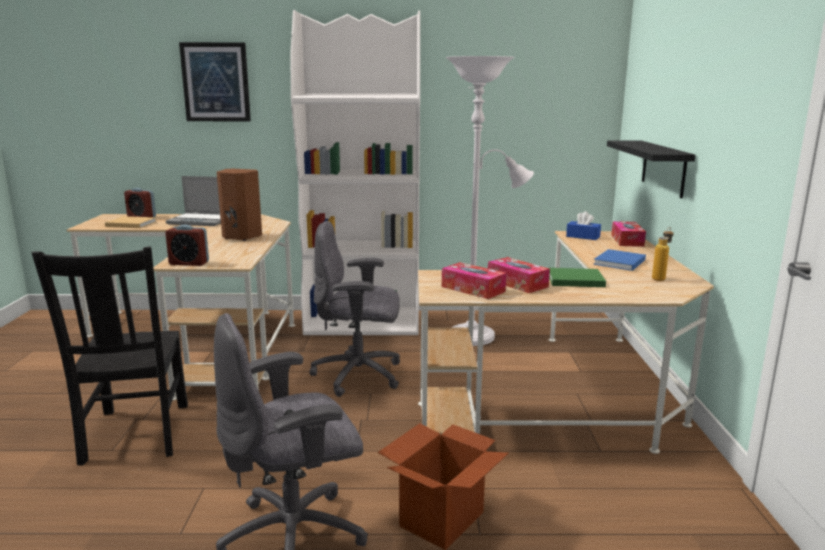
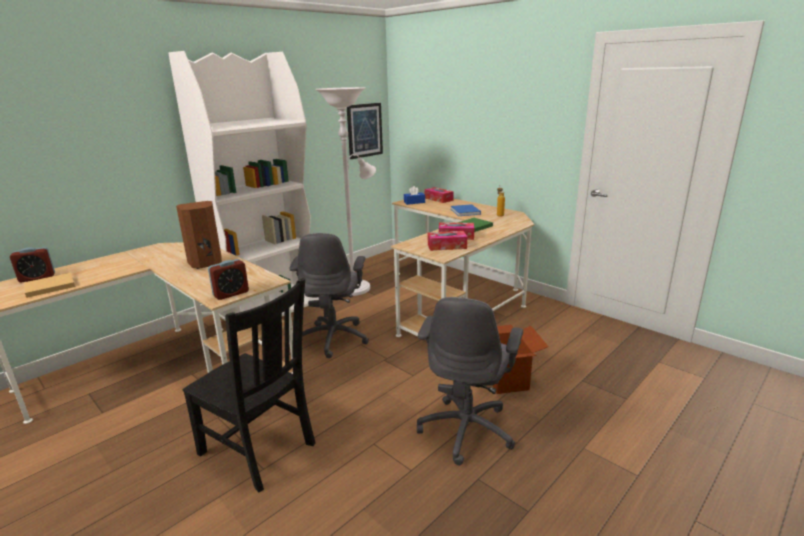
camera: 45 degrees left, 5 degrees up
laptop [166,176,221,226] -> none
picture [179,42,251,121] -> picture moved to [347,103,383,159]
grey office chair [310,221,400,397] -> grey office chair turned 45 degrees counterclockwise [289,233,369,358]
black shelf [607,141,696,198] -> none

